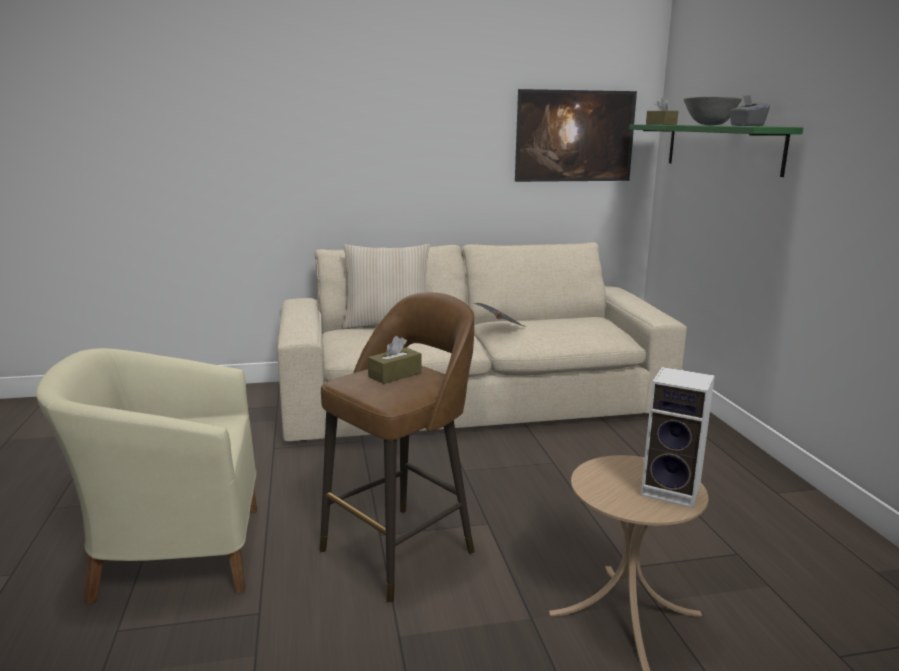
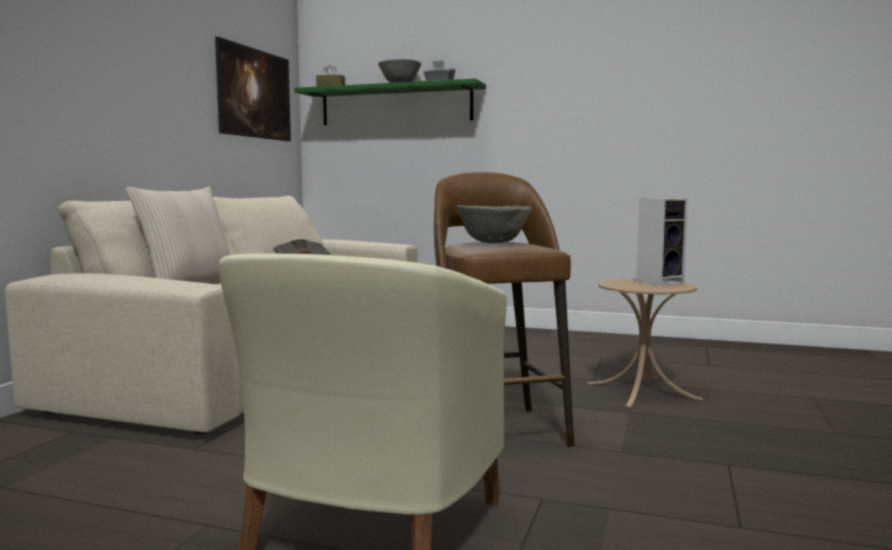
camera: 60 degrees left, 10 degrees down
brown tissue box [368,336,421,384] -> grey bowl [456,205,532,243]

